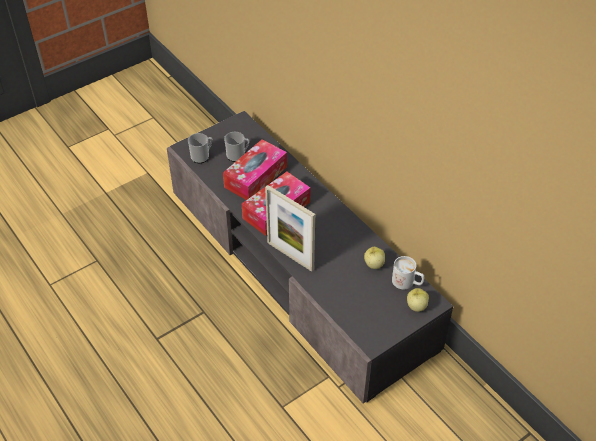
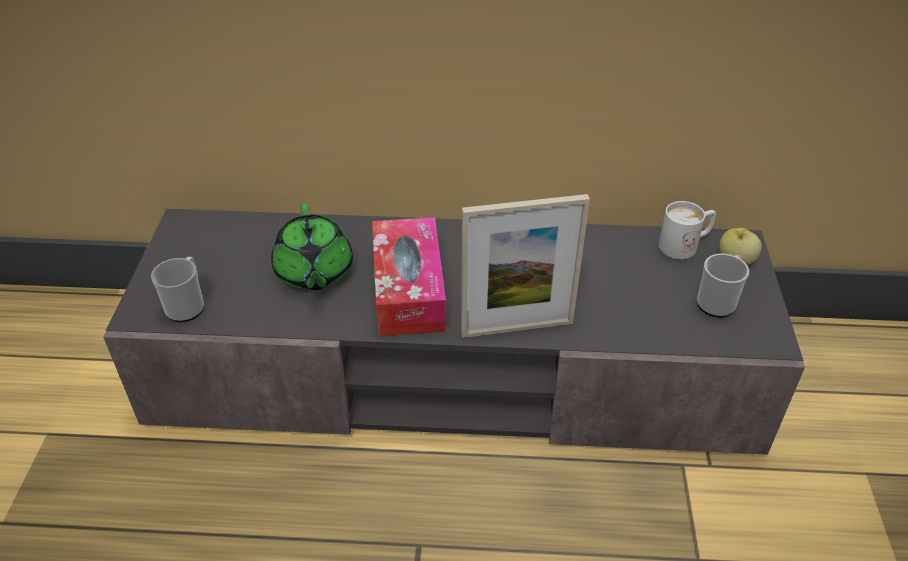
camera: 50 degrees left, 5 degrees down
tissue box [223,139,287,200] -> green teapot [271,204,353,290]
mug [224,132,250,162] -> mug moved to [697,254,749,317]
apple [364,247,385,269] -> none

